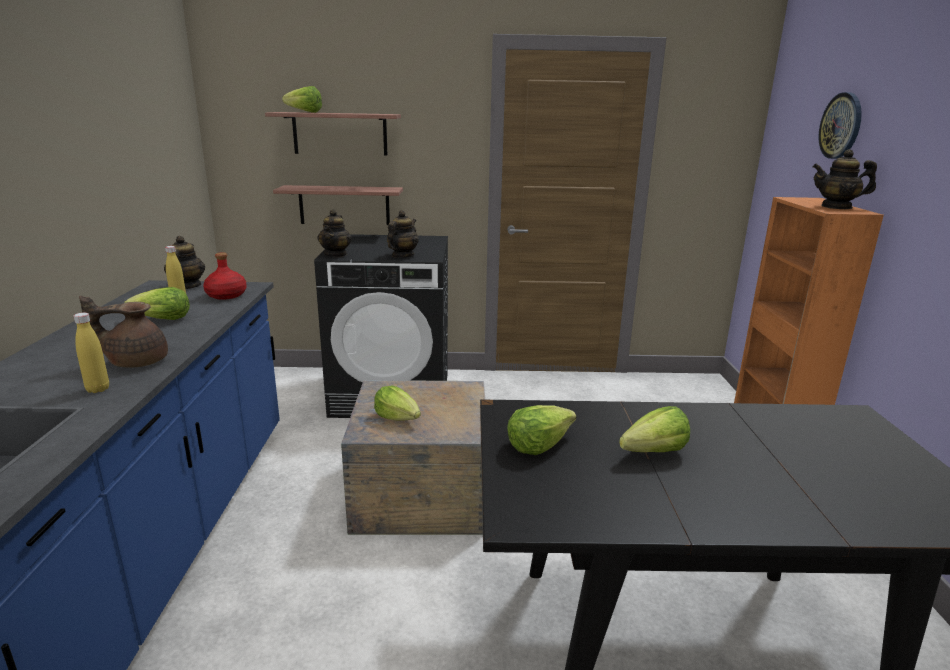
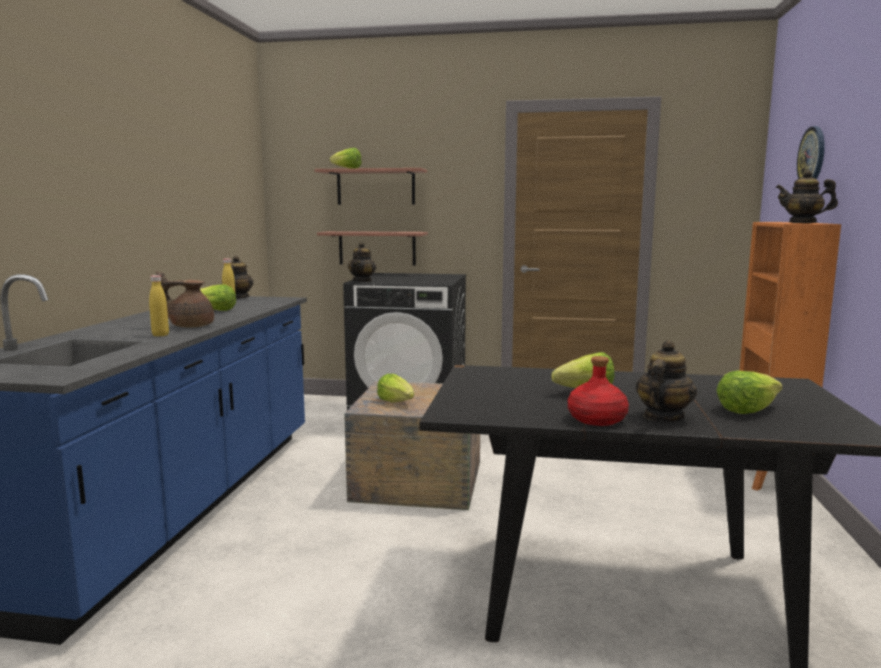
camera: 10 degrees right, 10 degrees down
red bottle [203,252,247,300] -> red bottle moved to [568,356,629,426]
teapot [387,210,419,258] -> teapot moved to [636,340,697,422]
lettuce [507,405,576,455] -> lettuce moved to [716,371,783,414]

